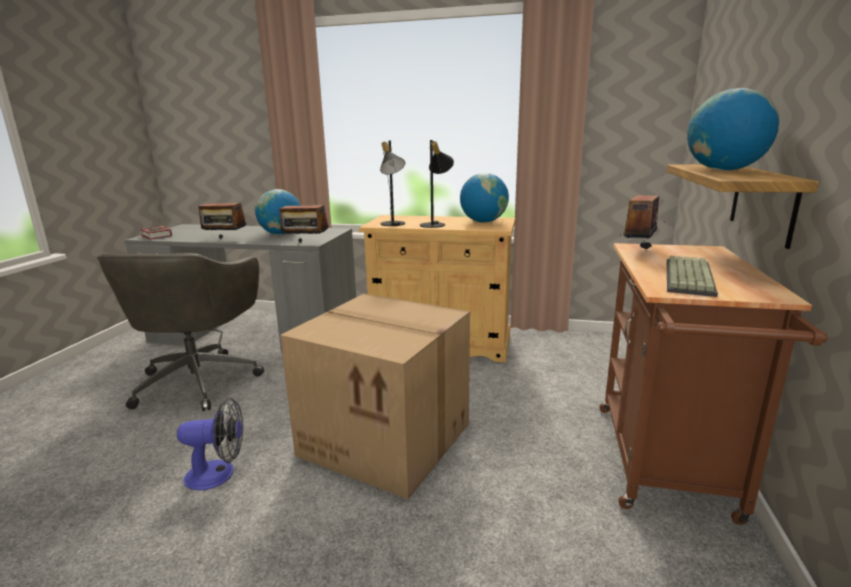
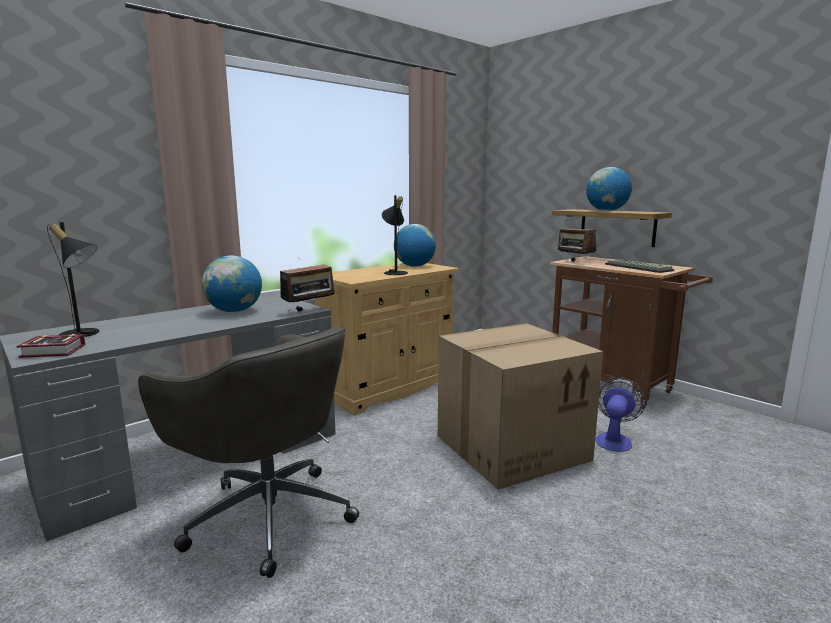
camera: 55 degrees left, 5 degrees down
fan [177,398,243,490] -> fan moved to [595,377,646,452]
radio [198,194,247,239] -> none
black table lamp [380,140,405,226] -> black table lamp moved to [47,222,99,337]

